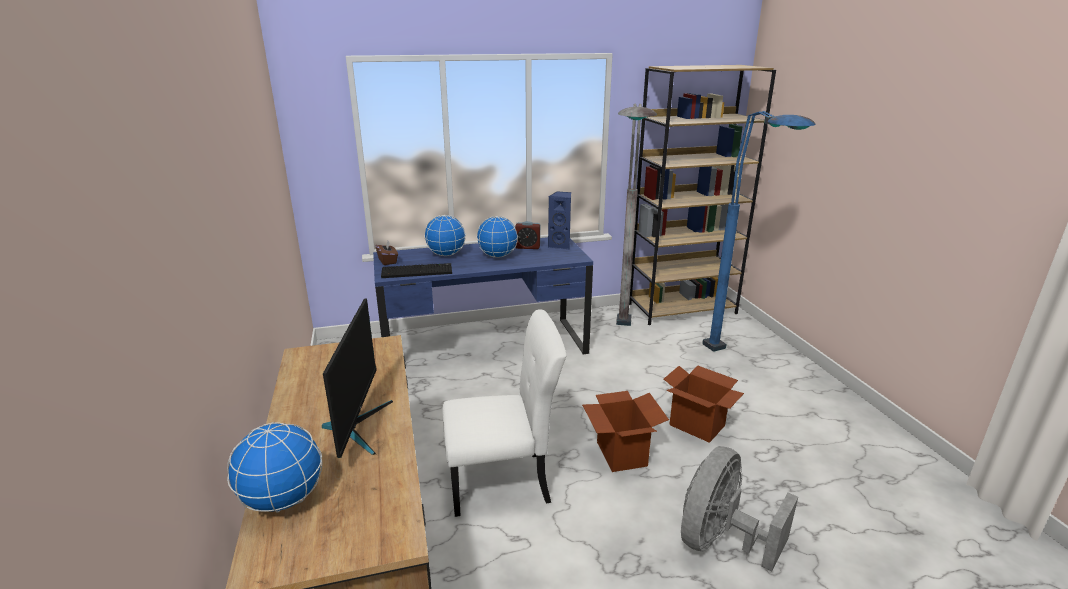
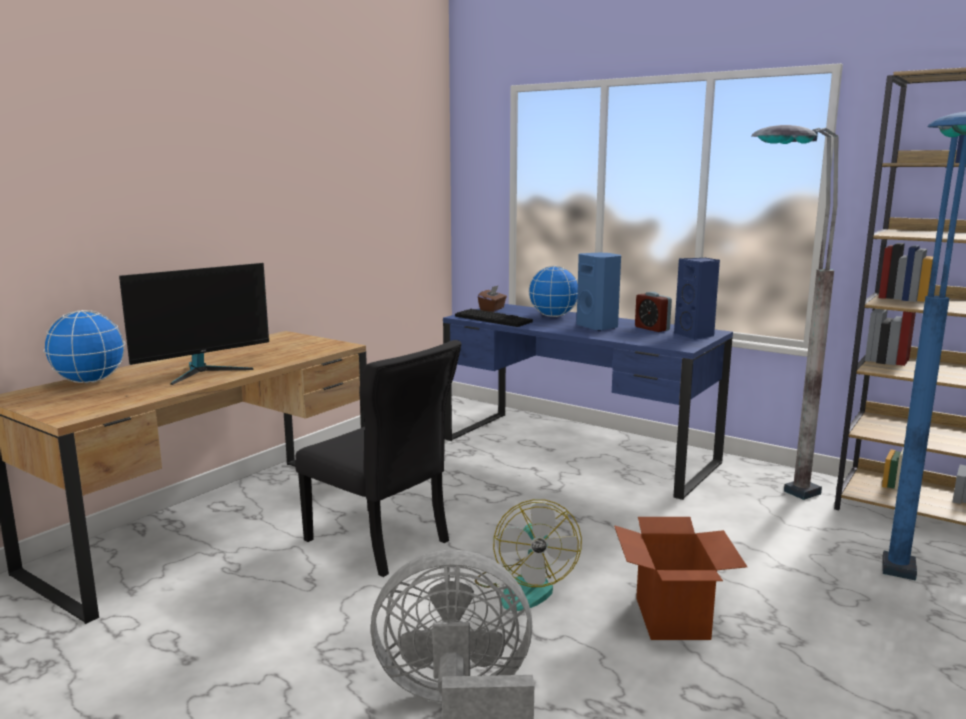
camera: 50 degrees right, 10 degrees down
white chair [442,309,566,517] -> black chair [295,340,462,577]
globe [477,216,518,258] -> blue speaker [577,252,621,331]
cardboard box [582,391,669,472] -> fan [475,499,582,611]

